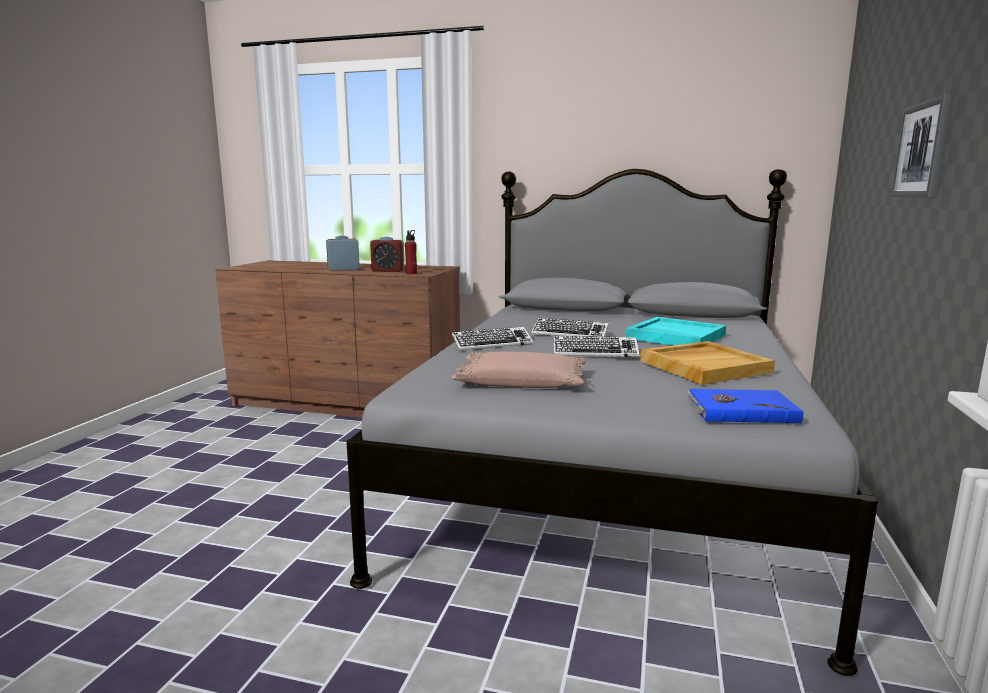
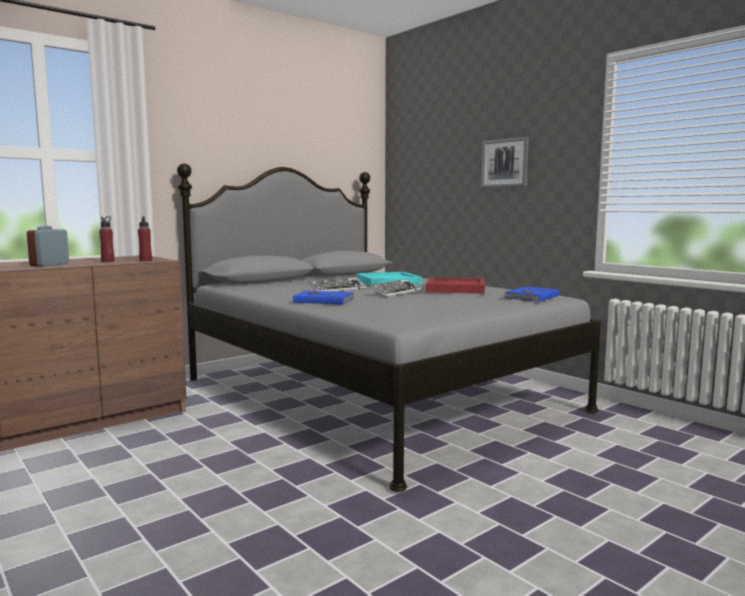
camera: 55 degrees left, 5 degrees down
alarm clock [370,237,405,272] -> red bottle [99,216,114,262]
beige pillow [451,352,586,388] -> none
keyboard [452,327,533,351] -> blue book [293,291,354,305]
beige tray [640,341,775,385] -> red tray [425,277,485,294]

